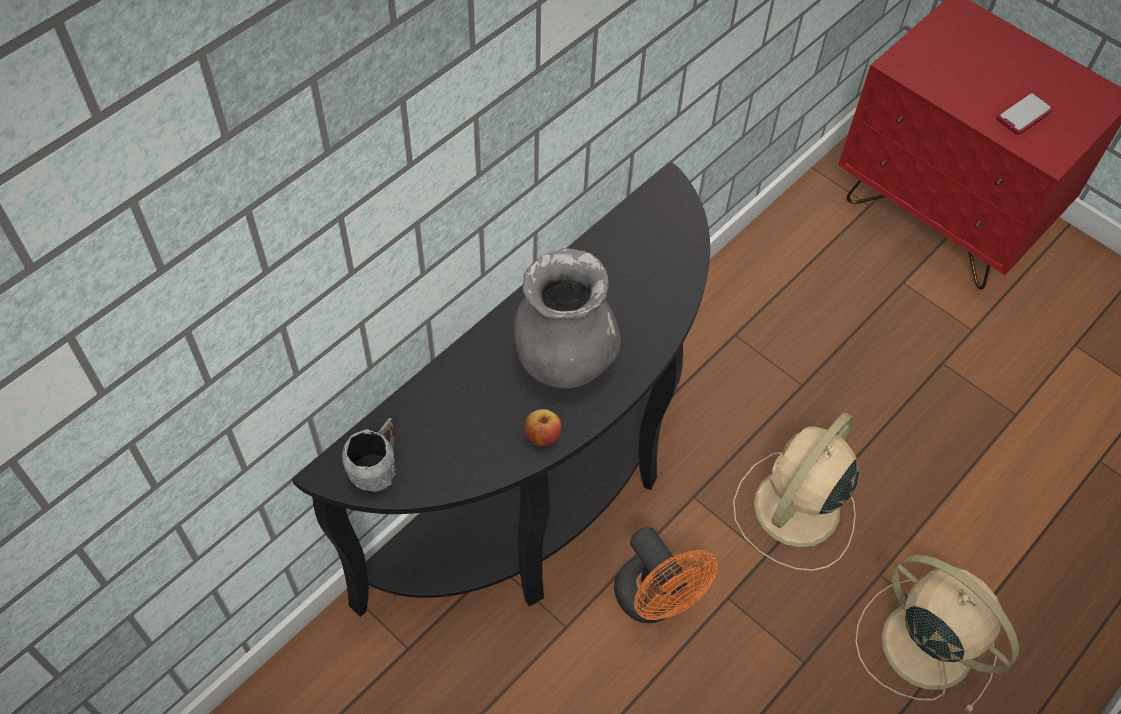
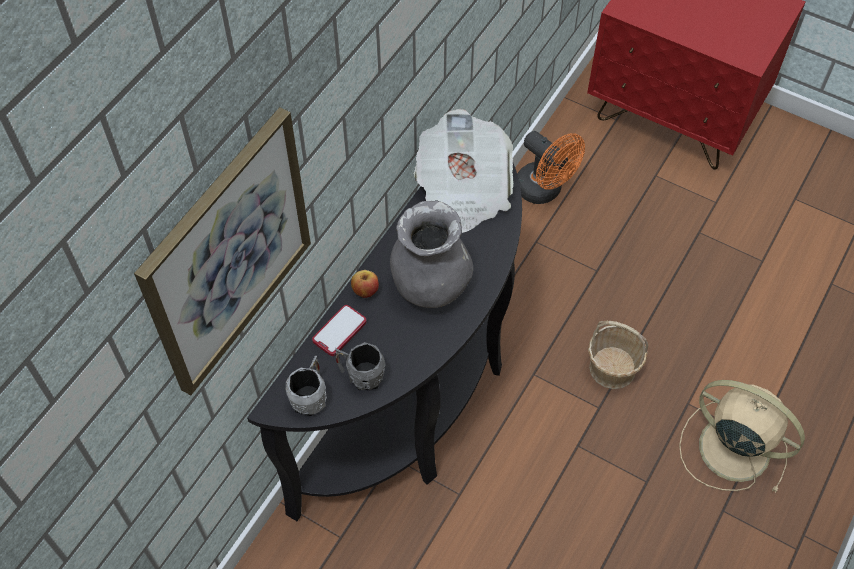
camera: 10 degrees left, 0 degrees up
apple [525,409,561,447] -> apple moved to [351,270,379,298]
orange fan [614,527,718,623] -> orange fan moved to [517,131,585,204]
beige fan [733,412,859,571] -> basket [588,321,648,389]
phone [997,93,1053,135] -> phone moved to [312,305,367,356]
none -> picture [134,107,311,395]
none -> grey mug [335,342,385,390]
none -> newspaper [414,109,513,233]

